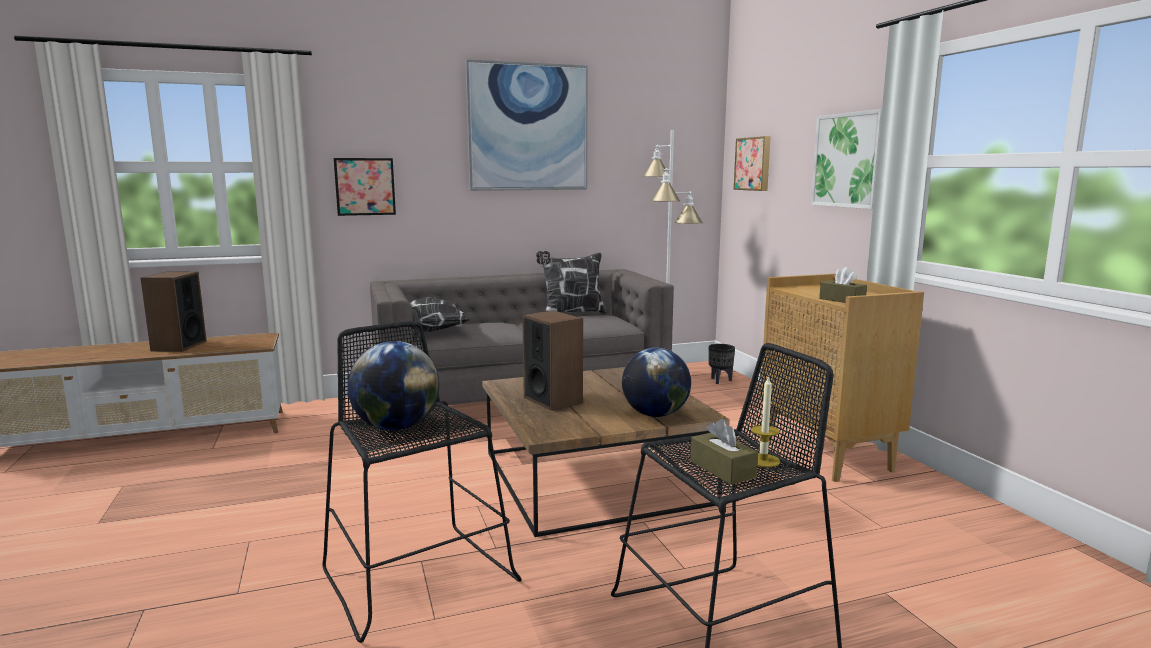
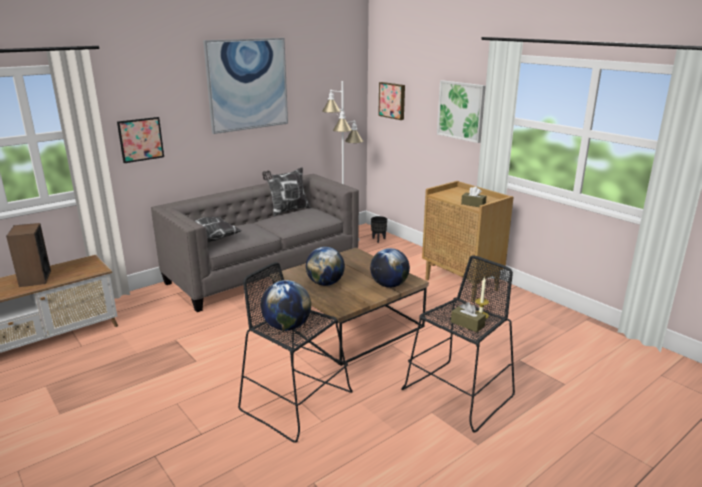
camera: 20 degrees left, 10 degrees up
speaker [522,310,583,411] -> globe [306,247,345,286]

